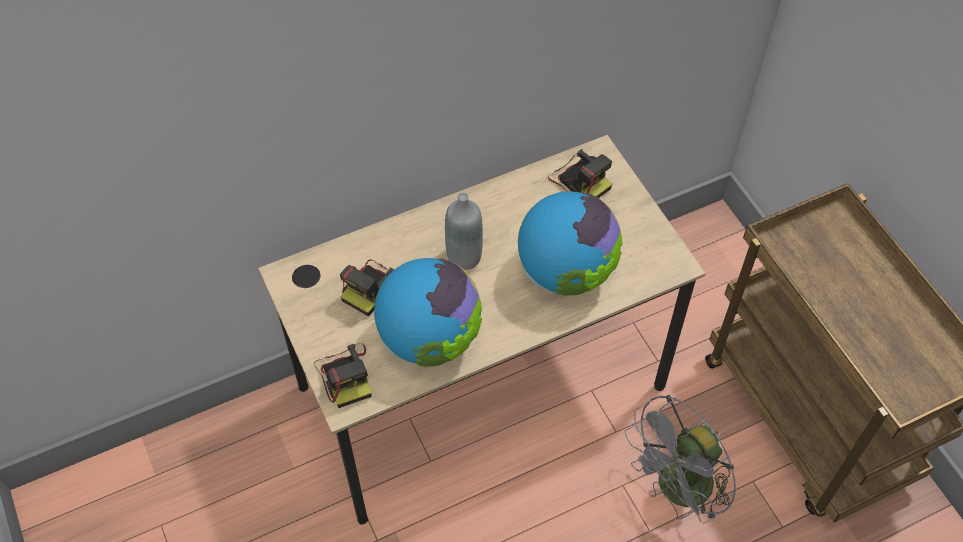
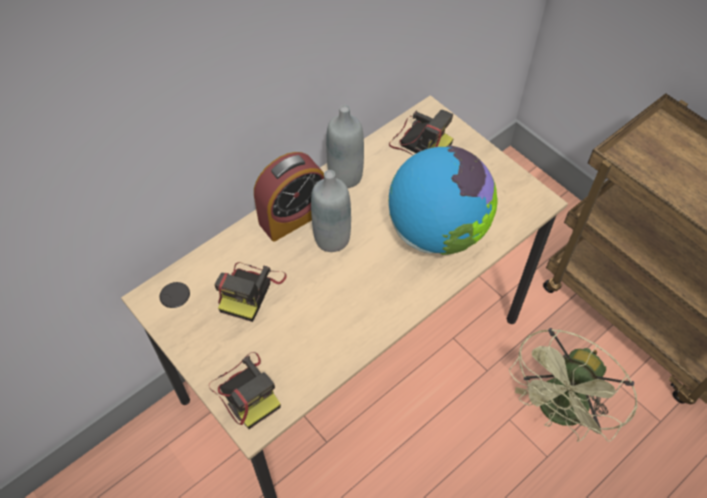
camera: 15 degrees left, 0 degrees up
globe [374,258,482,367] -> none
grey fan [625,395,736,523] -> green fan [509,328,638,442]
none -> alarm clock [254,152,324,242]
none -> grey bottle [326,105,364,188]

